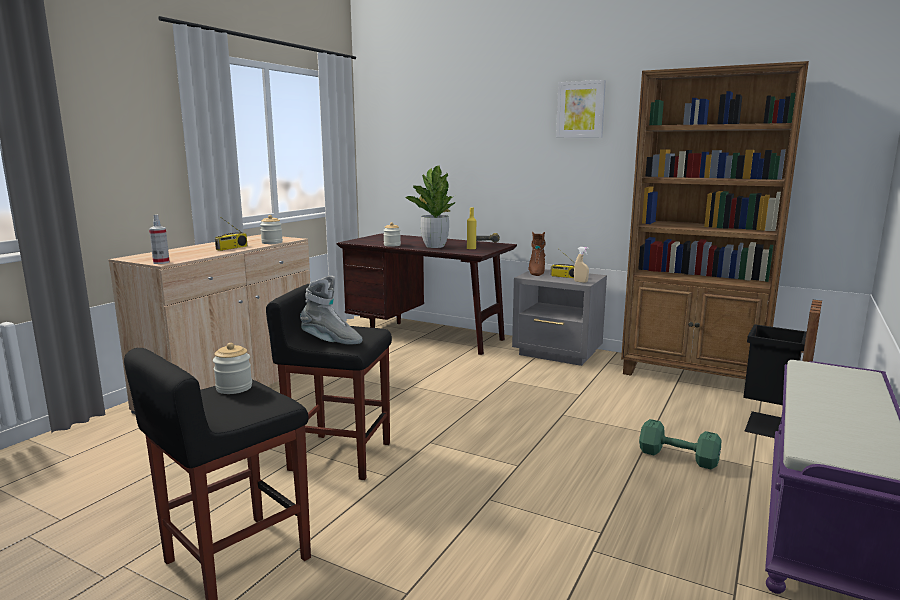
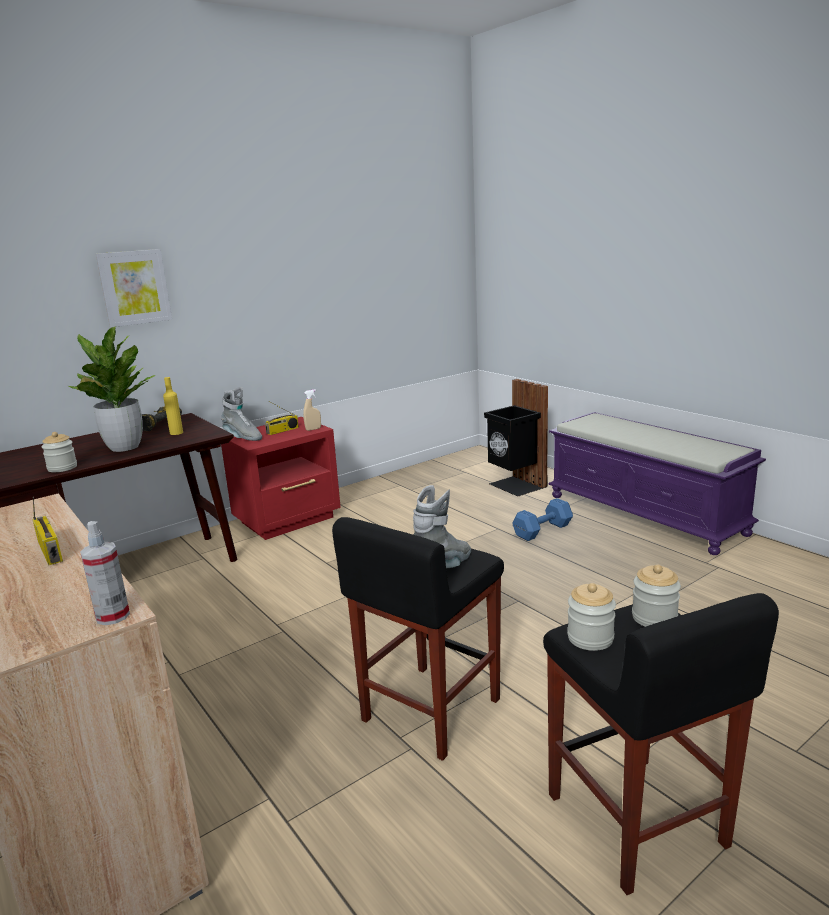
camera: 65 degrees left, 5 degrees up
jar [260,215,283,244] -> jar moved to [632,564,681,627]
grey nightstand [512,269,607,366] -> red nightstand [221,417,341,540]
brown boot [528,232,546,276] -> grey boot [221,387,262,441]
picture [556,80,606,138] -> picture moved to [96,249,172,327]
brown bookcase [621,61,809,379] -> none
green dumbbell [639,419,721,470] -> blue dumbbell [512,498,573,541]

